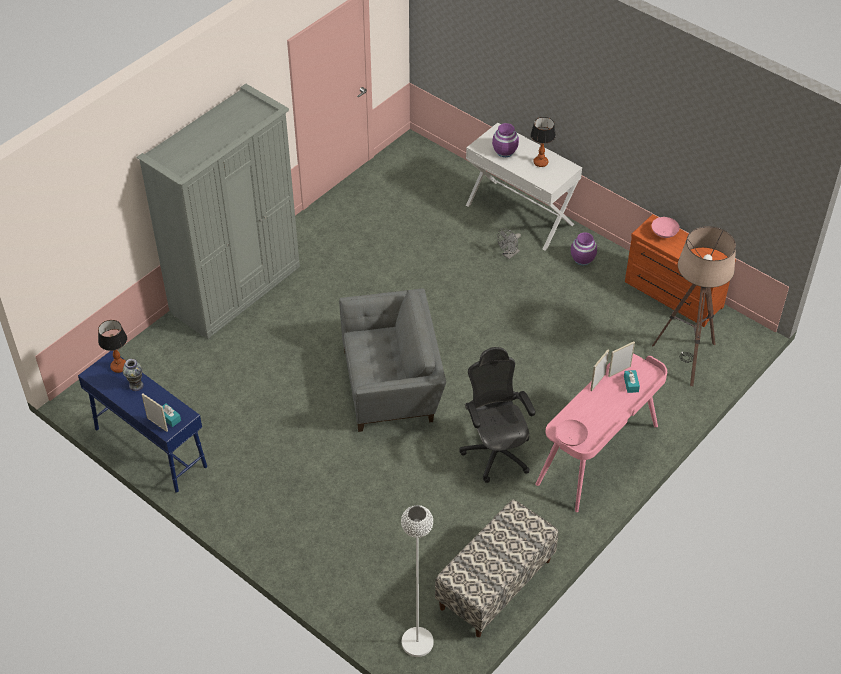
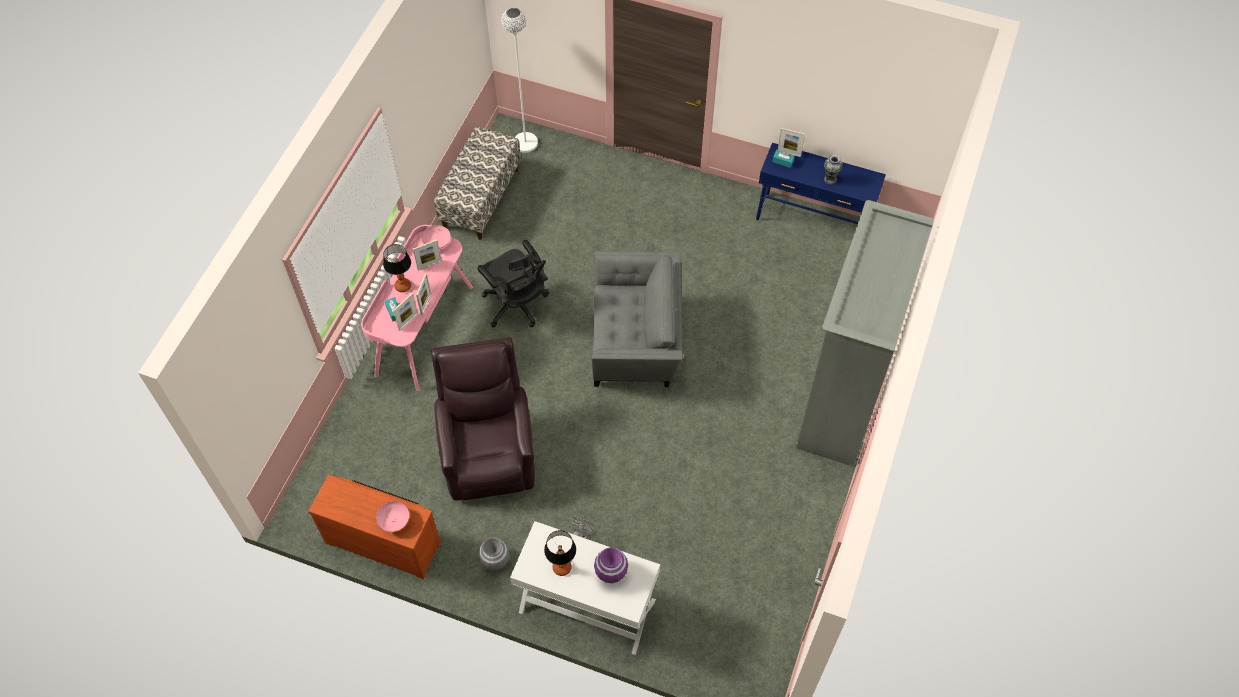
camera: 160 degrees right, 10 degrees up
table lamp [98,320,127,373] -> table lamp moved to [383,244,411,292]
grey armchair [339,288,446,432] -> grey armchair turned 150 degrees counterclockwise [591,251,683,387]
purple vase [571,232,597,265] -> grey vase [478,538,510,571]
floor lamp [652,226,736,386] -> none
none -> picture frame [413,239,442,271]
none -> brown armchair [431,337,535,500]

